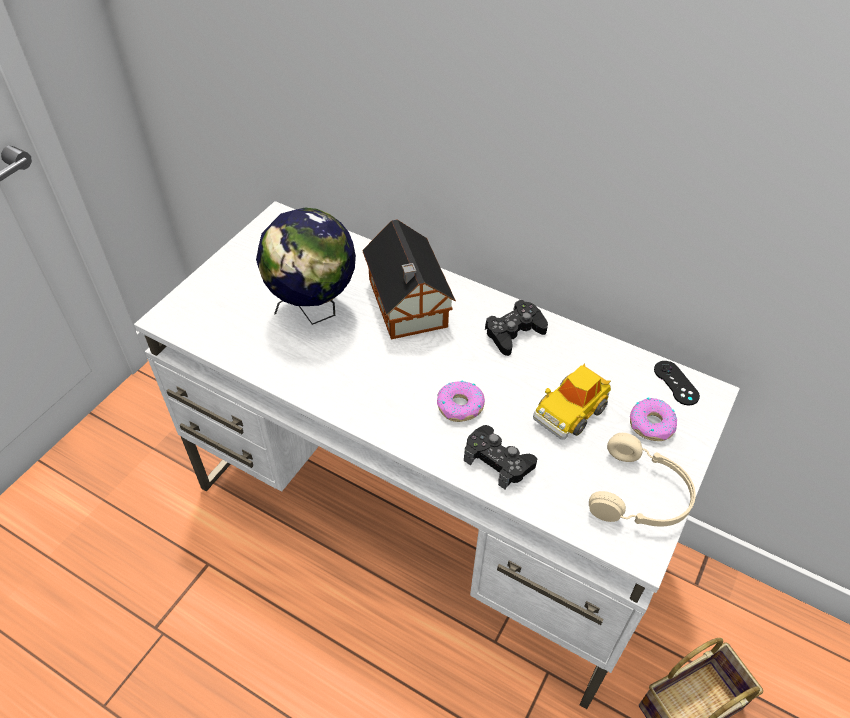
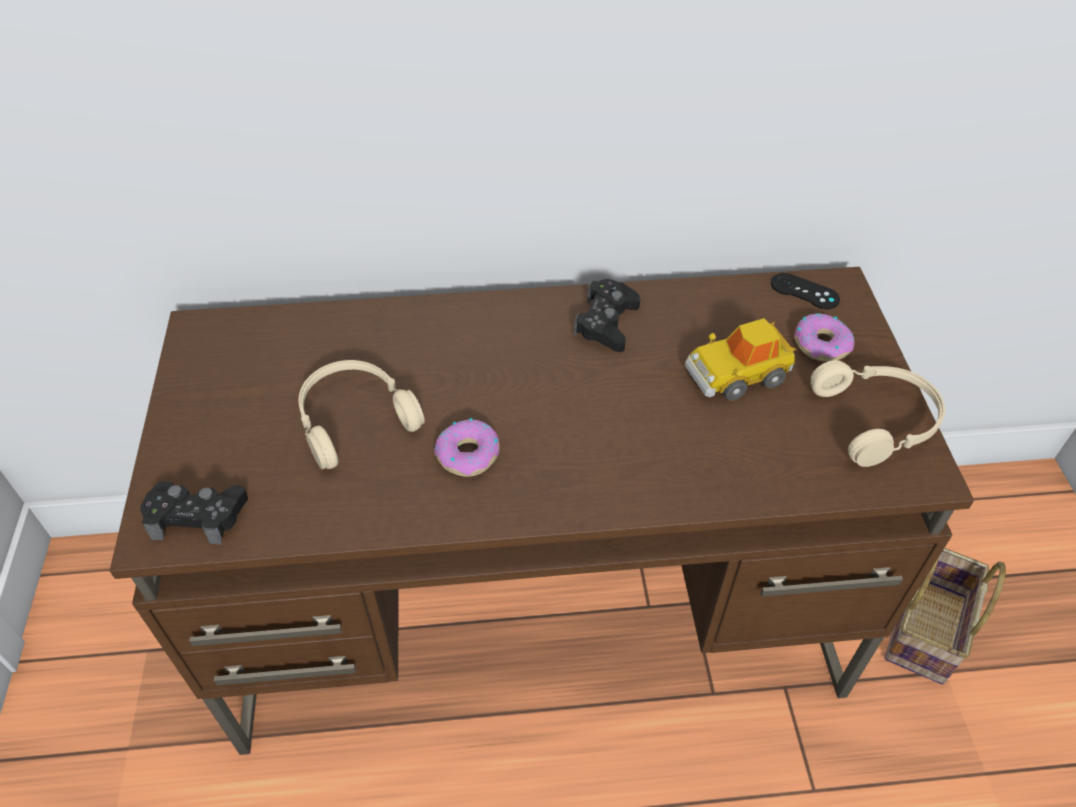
camera: 35 degrees left, 0 degrees up
white desk [134,201,740,709] -> brown desk [110,267,974,755]
globe [256,208,356,325] -> beige headphones [298,360,425,469]
toy house [362,220,456,339] -> none
donut [437,380,485,422] -> donut moved to [434,418,500,477]
black game controller [464,425,537,489] -> black game controller moved to [140,481,248,545]
toy car [533,363,611,439] -> toy car turned 60 degrees clockwise [685,318,797,401]

